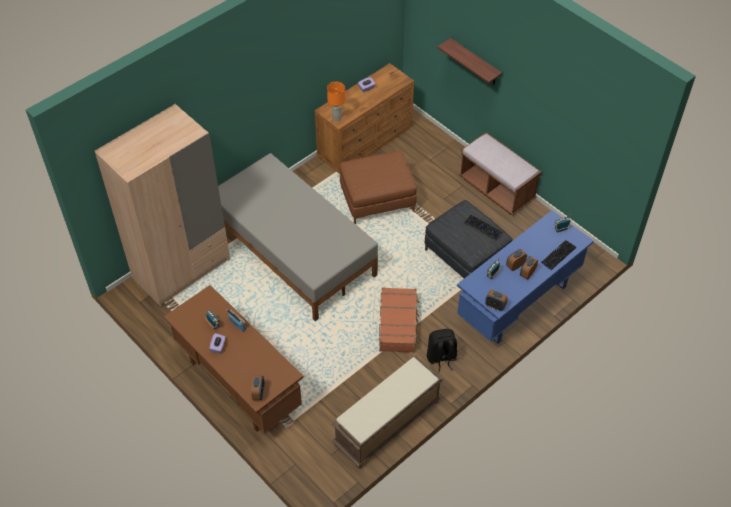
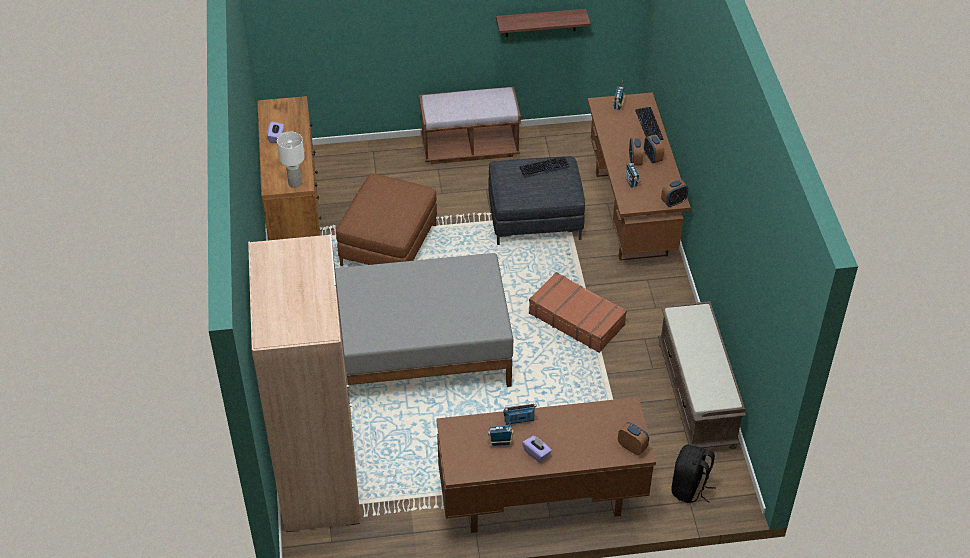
camera: 55 degrees left, 5 degrees down
orange table lamp [327,81,345,121] -> white table lamp [277,131,305,188]
black backpack [427,329,457,372] -> black backpack moved to [671,445,716,503]
shelf [438,38,502,84] -> shelf moved to [496,9,591,37]
blue desk [457,210,594,344] -> brown desk [587,92,691,261]

